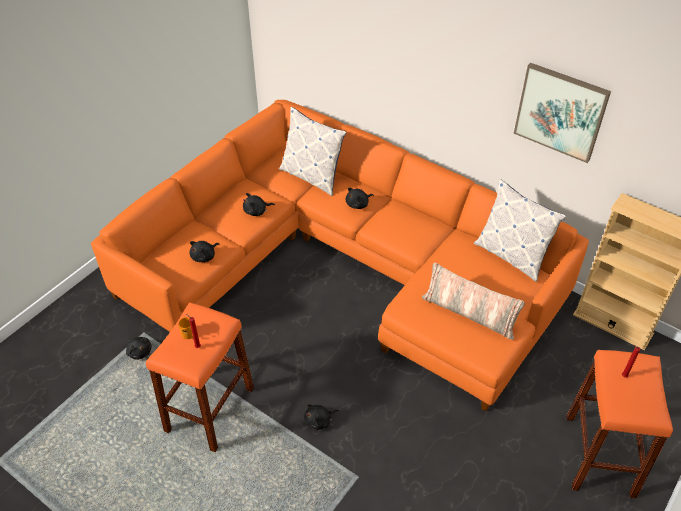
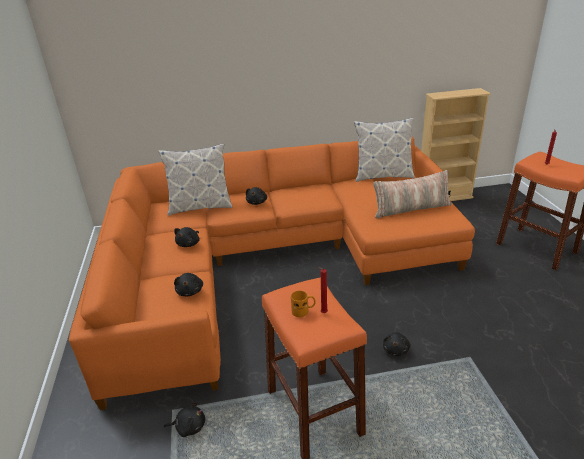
camera: 45 degrees left, 15 degrees down
picture [514,63,611,163] -> none

